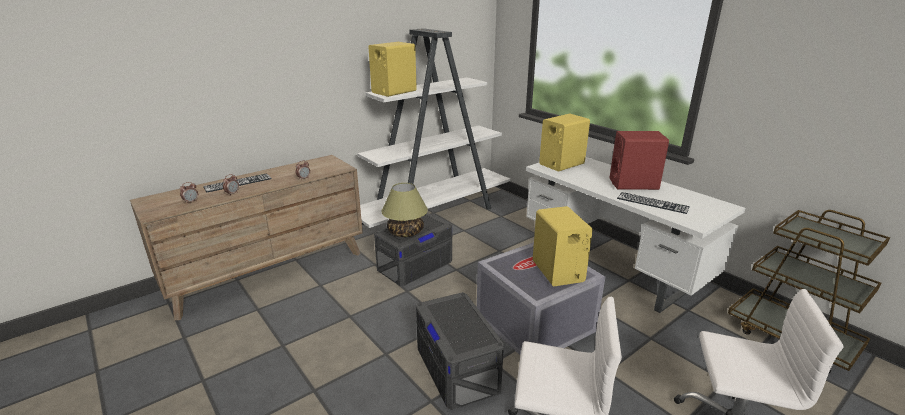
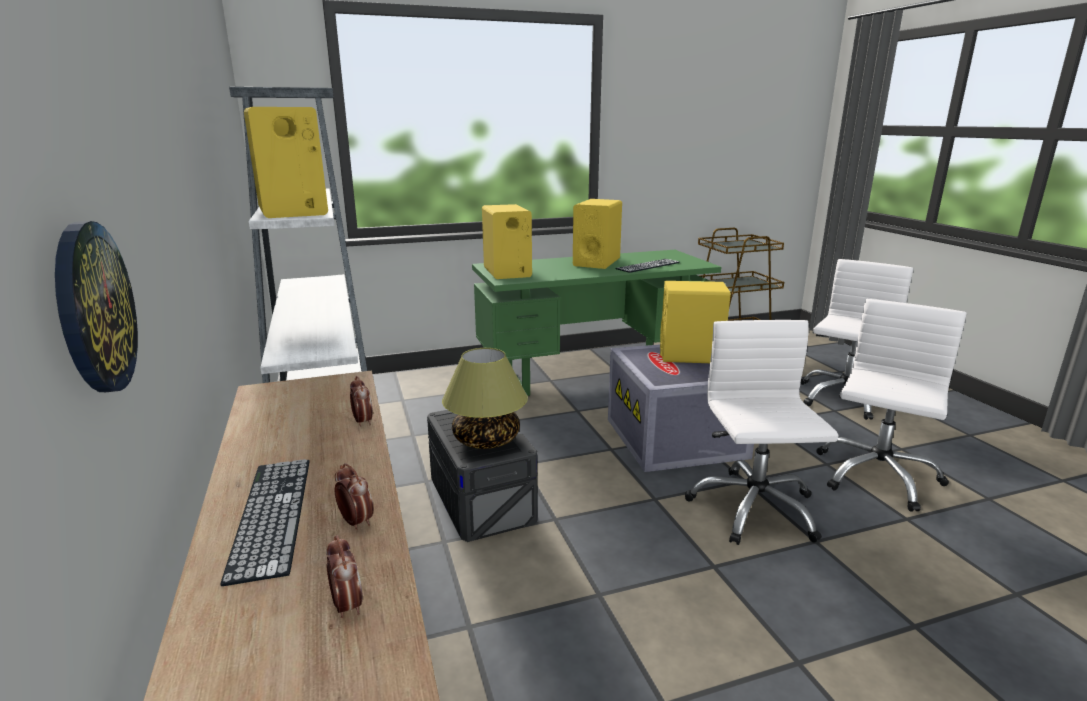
camera: 70 degrees left, 5 degrees down
grey storage box [416,292,504,410] -> white office chair [685,320,839,545]
white desk [526,157,745,313] -> green desk [472,250,722,396]
red speaker [610,131,669,190] -> yellow speaker [573,199,622,269]
none -> wall clock [55,221,138,392]

